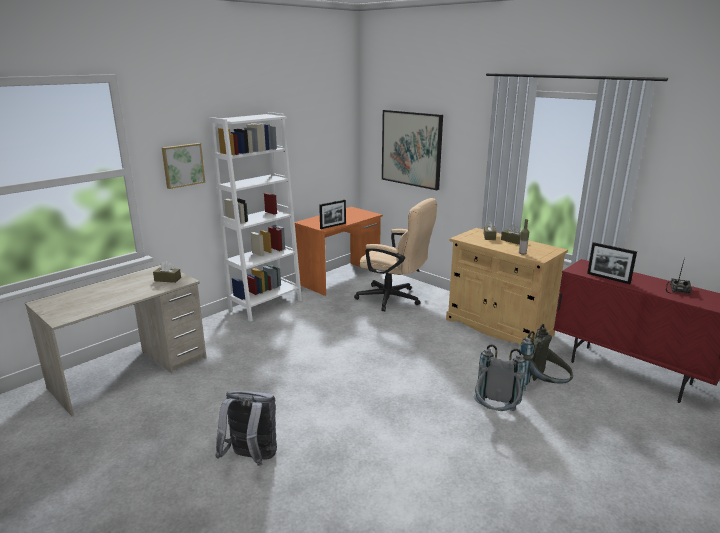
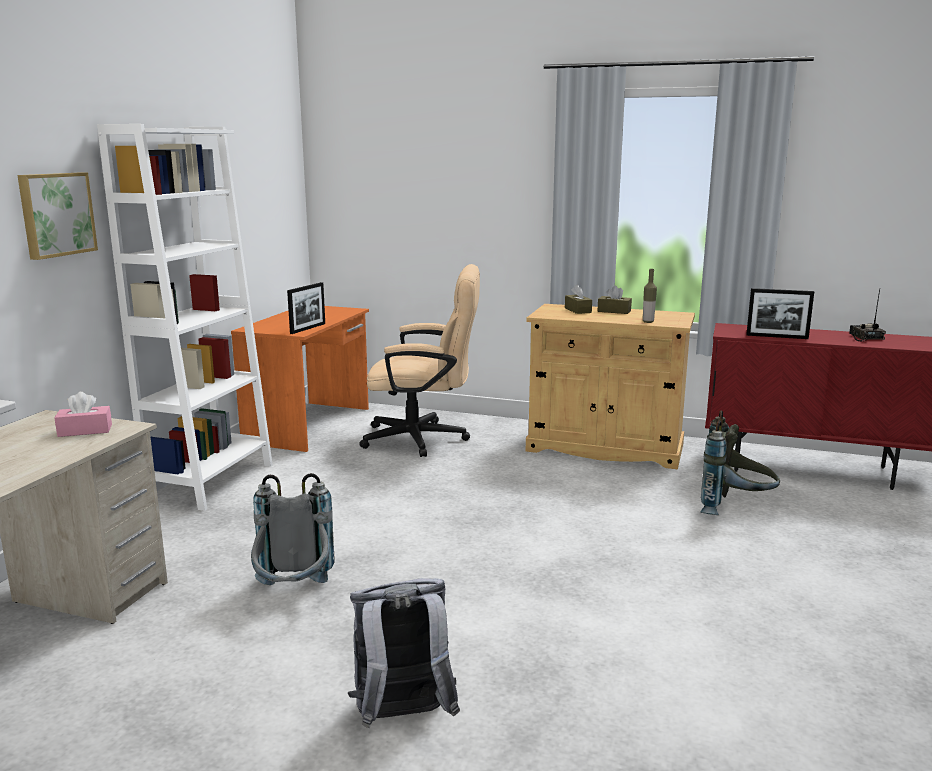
camera: 25 degrees left, 5 degrees down
brown tissue box [153,261,181,283] -> pink tissue box [54,392,112,437]
picture [382,110,443,190] -> none
grey backpack [474,344,526,411] -> grey backpack moved to [251,473,335,585]

